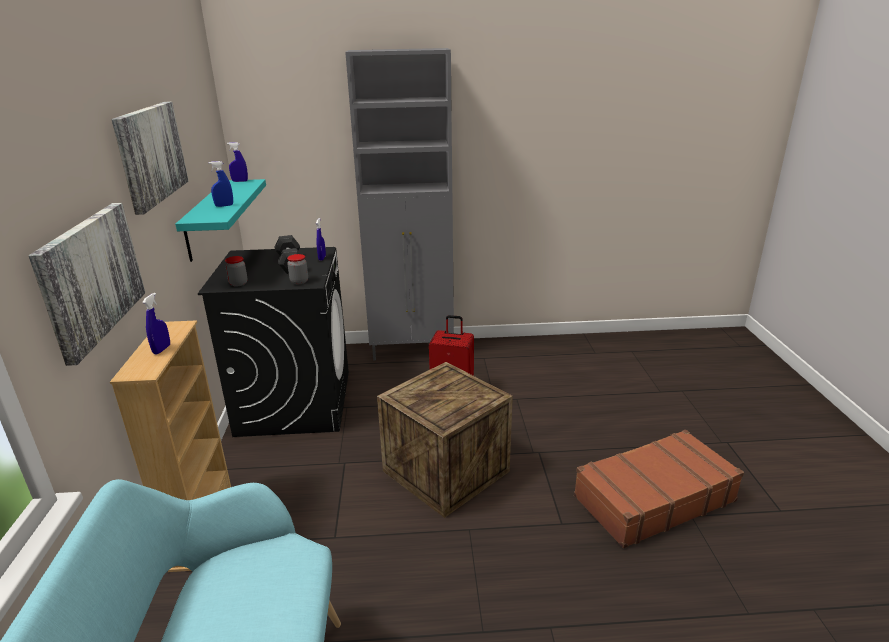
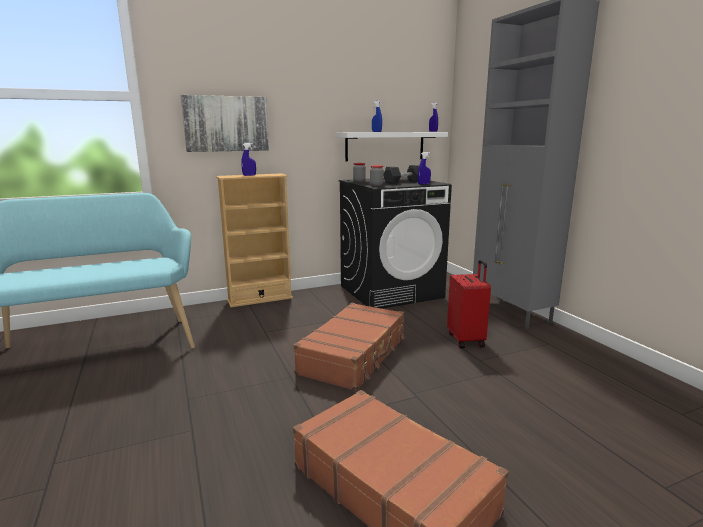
camera: 70 degrees right, 10 degrees down
picture [112,102,188,215] -> none
turquoise shelf [175,179,266,262] -> white shelf [335,132,448,161]
crate [377,362,513,518] -> brown suitcase [294,303,405,391]

